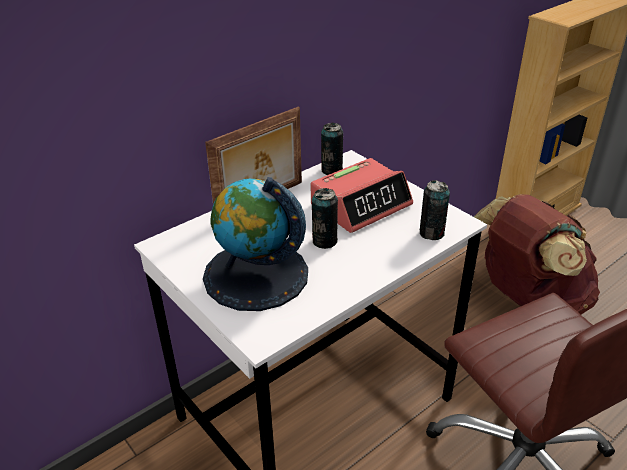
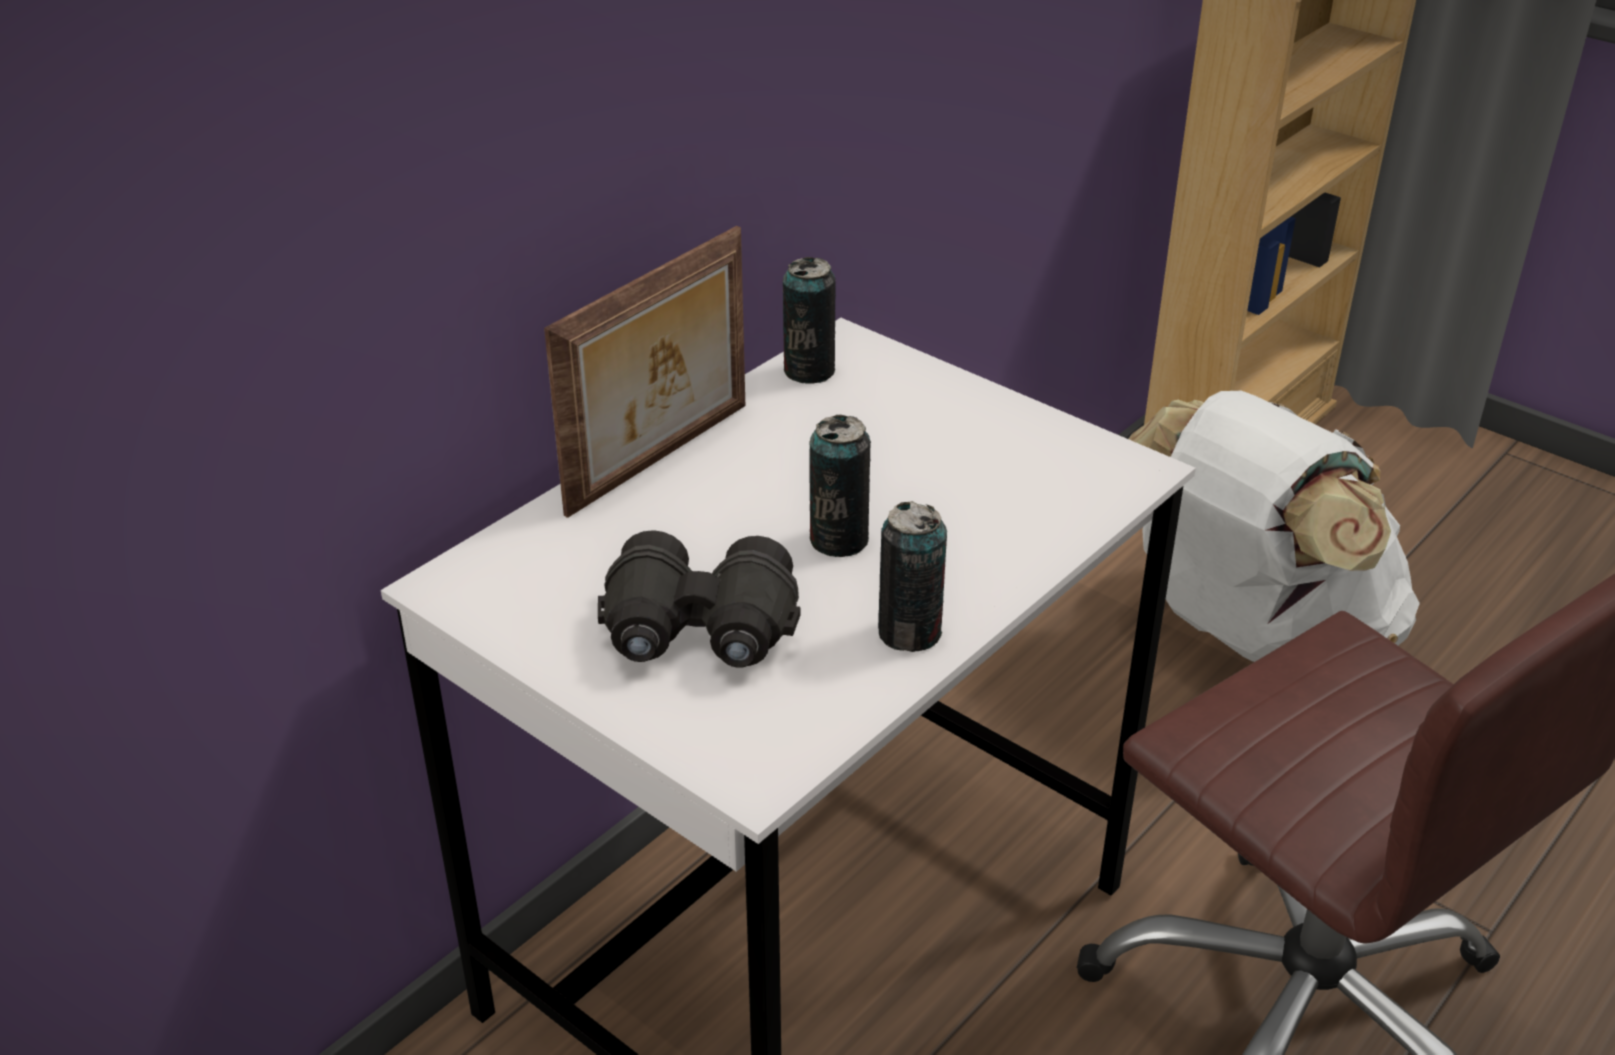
camera: 10 degrees left, 0 degrees up
globe [203,177,308,311] -> black binoculars [598,530,800,668]
alarm clock [311,158,413,233] -> none
can [420,180,450,240] -> can moved to [878,501,947,652]
brown backpack [474,194,600,314] -> white backpack [1129,391,1420,662]

